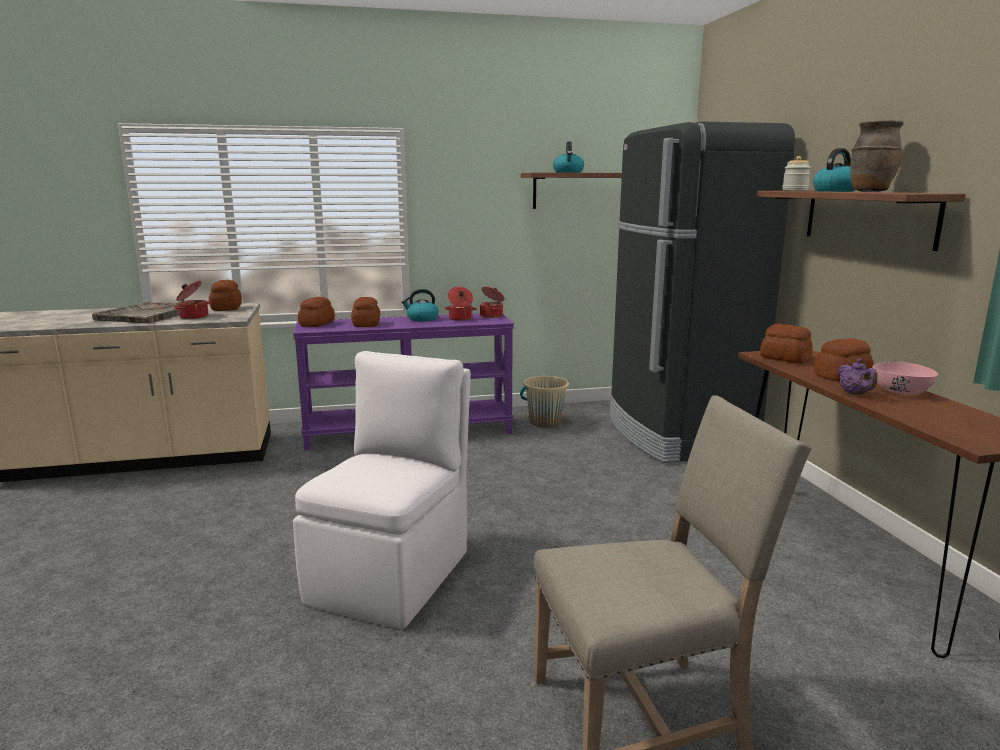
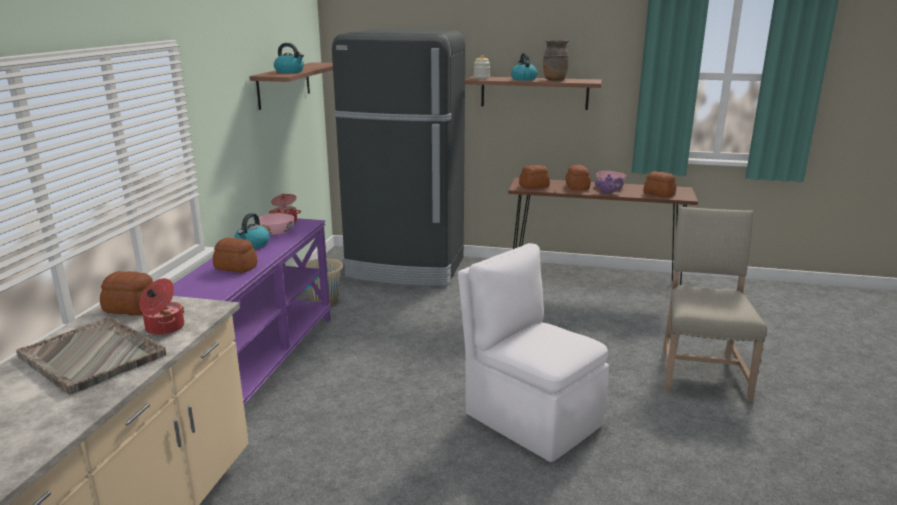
camera: 65 degrees left, 5 degrees up
bread [298,297,335,327] -> bread moved to [643,171,676,198]
cooking pot [444,287,477,321] -> pink bowl [259,213,294,234]

